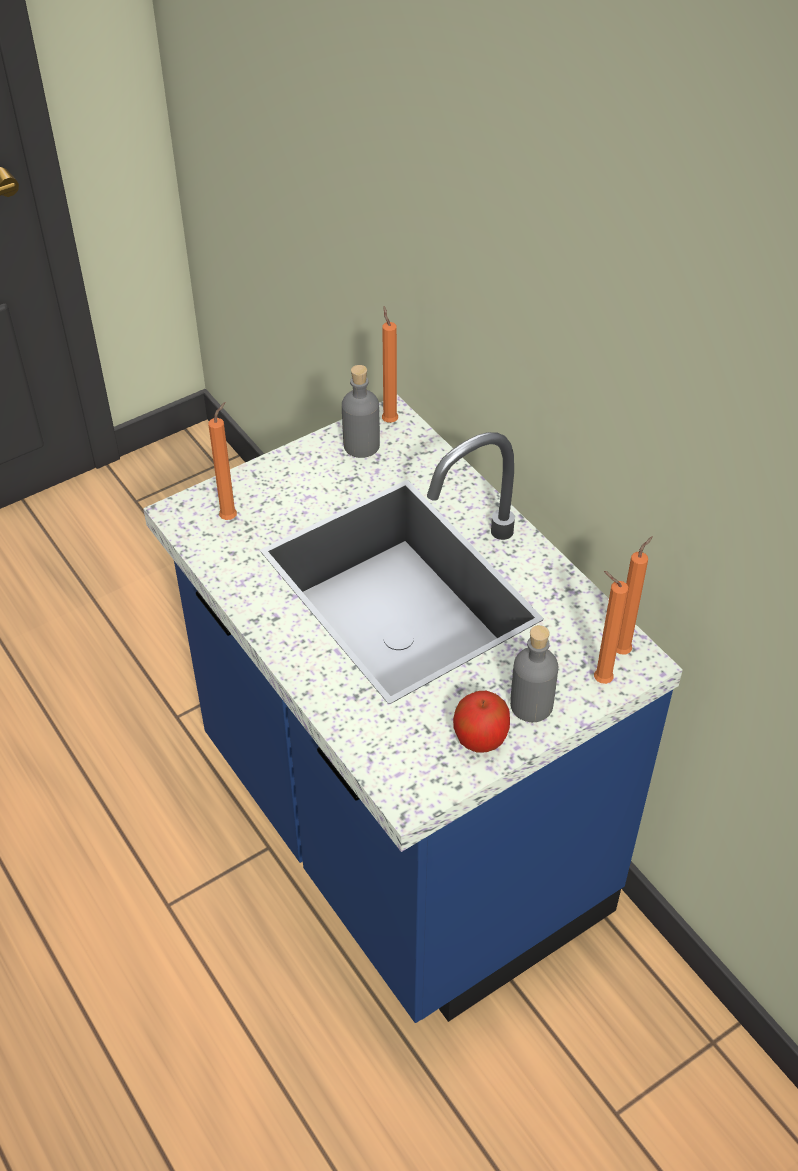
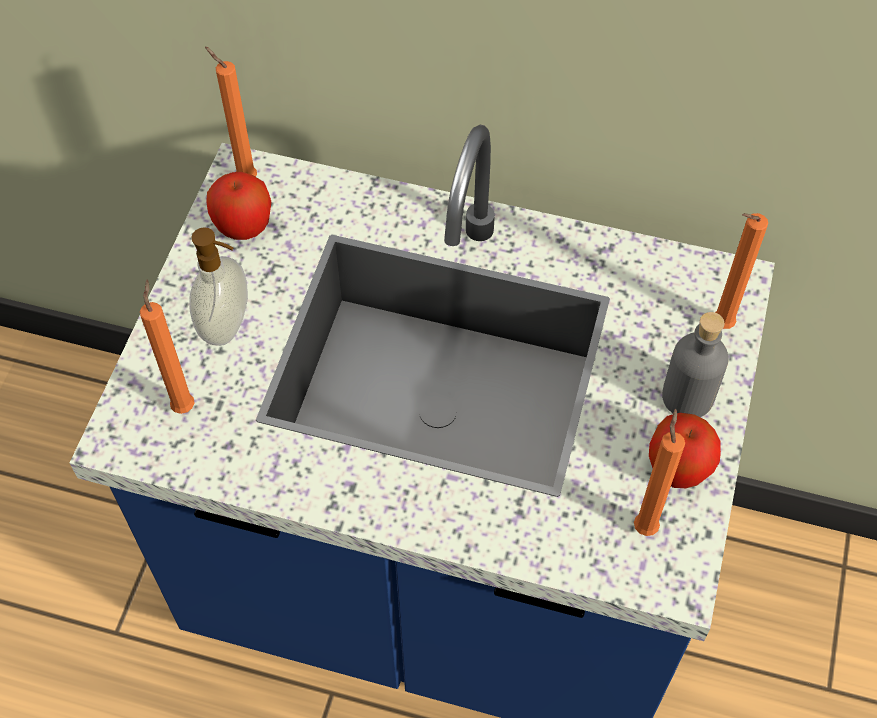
camera: 40 degrees left, 10 degrees up
grey bottle [342,365,380,458] -> apple [206,172,271,240]
orange candle [617,536,653,654] -> orange candle moved to [634,409,685,536]
none -> soap dispenser [189,227,248,346]

